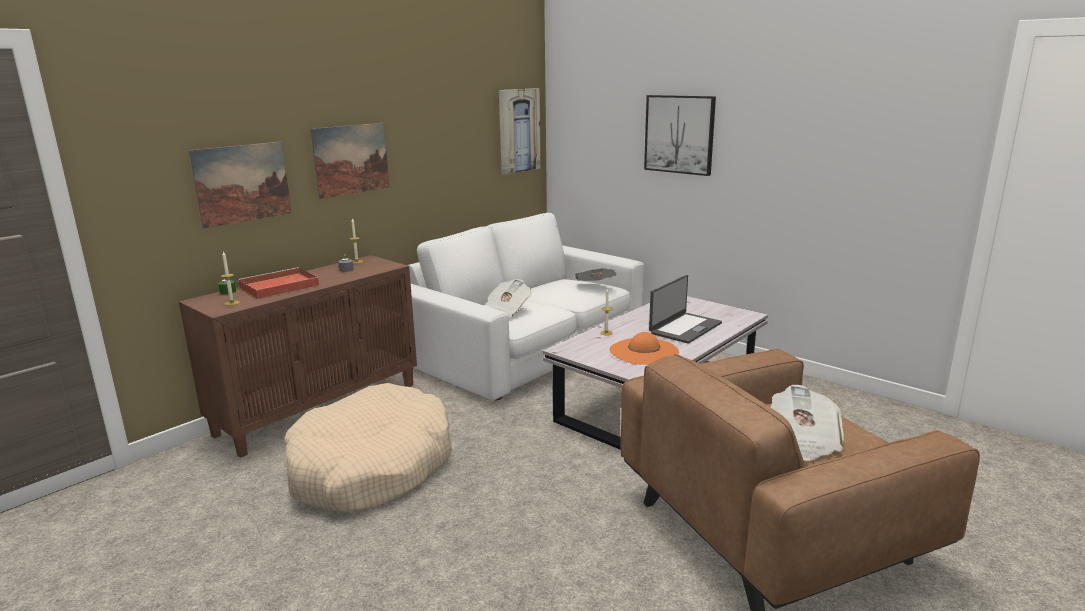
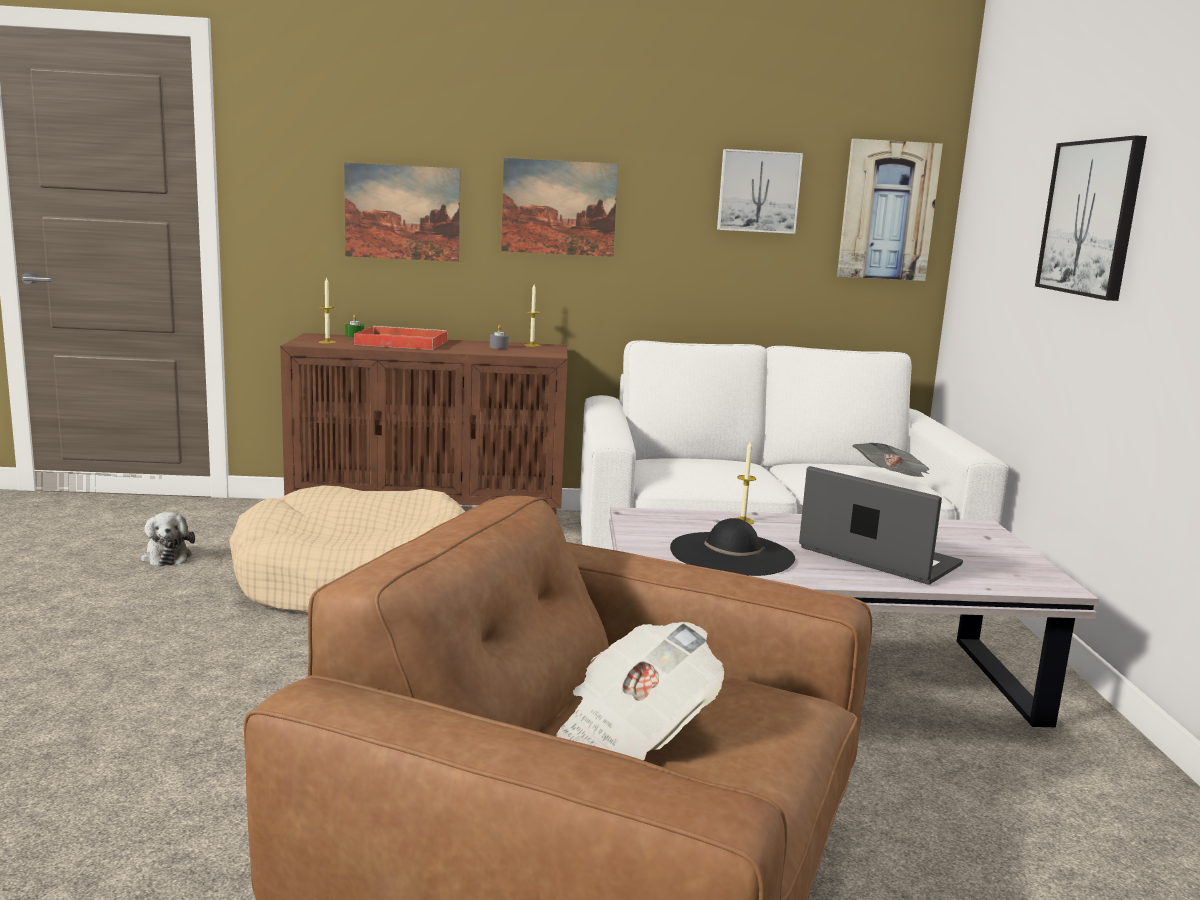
camera: 45 degrees right, 5 degrees down
newspaper [485,279,531,318] -> none
orange hat [610,332,679,365] -> black hat [670,518,795,576]
laptop [649,275,722,344] -> laptop turned 135 degrees counterclockwise [799,466,963,585]
none -> plush toy [141,512,195,566]
none -> picture [717,149,803,234]

